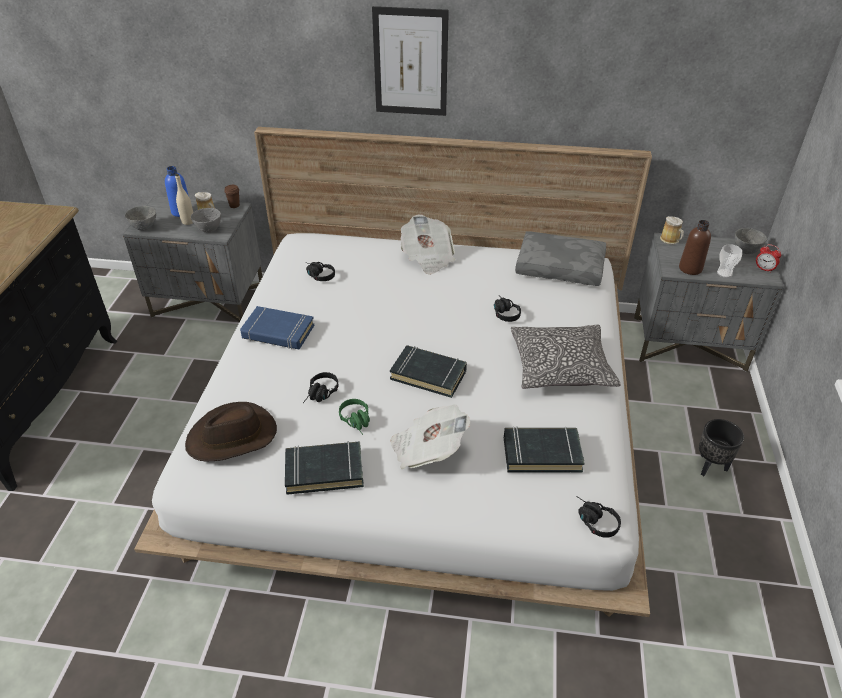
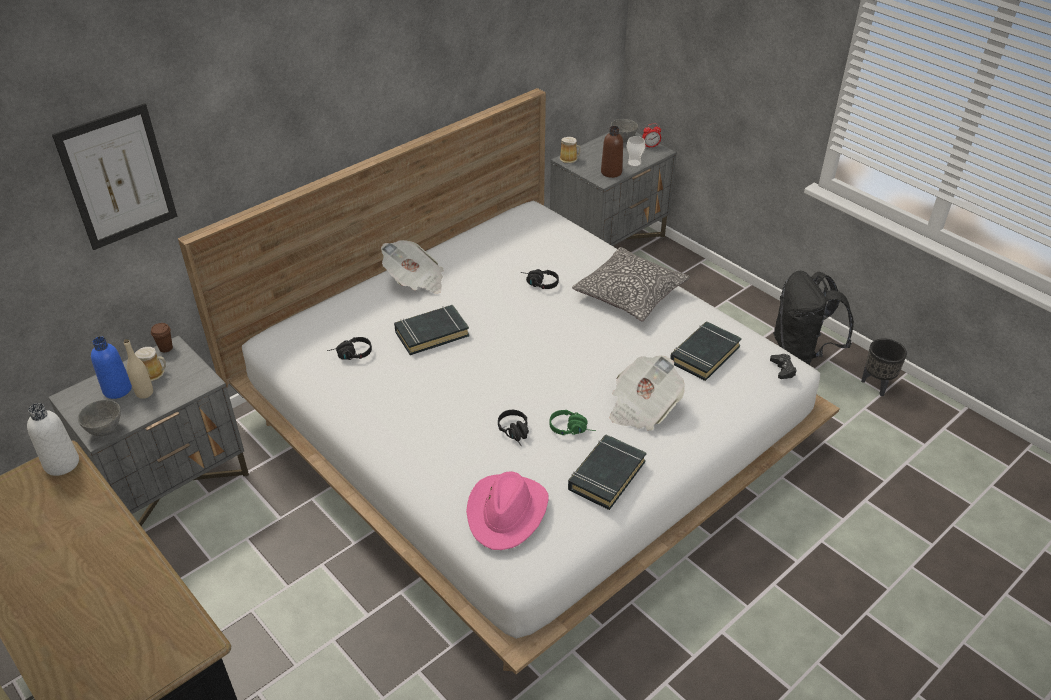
camera: 50 degrees left, 0 degrees up
brown hat [185,402,277,461] -> pink hat [466,471,549,550]
grey bowl [191,208,221,233] -> none
blue book [240,306,314,349] -> none
picture [372,6,449,116] -> picture moved to [52,103,177,250]
black book [390,345,467,398] -> black book moved to [394,305,469,355]
grey pillow [515,231,606,286] -> none
black headphones [576,496,621,538] -> black game controller [770,354,797,379]
black planter [699,419,744,476] -> black planter moved to [861,338,907,396]
none -> white bottle [27,403,79,476]
none -> black backpack [773,271,854,365]

